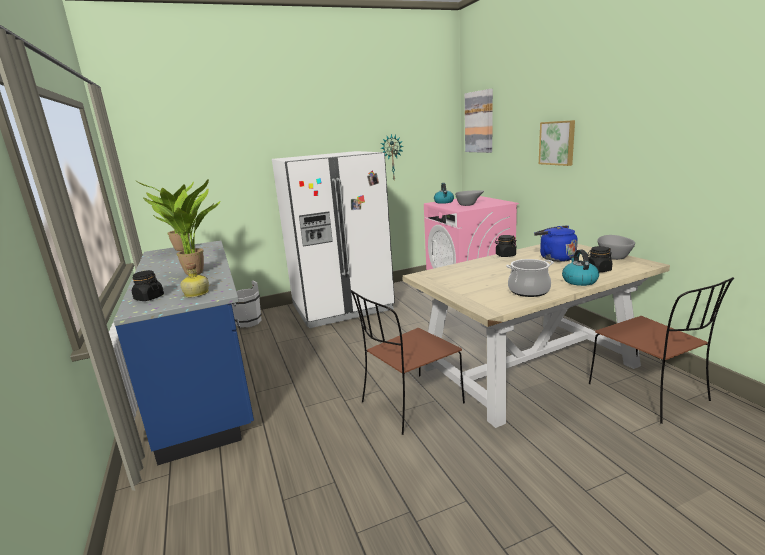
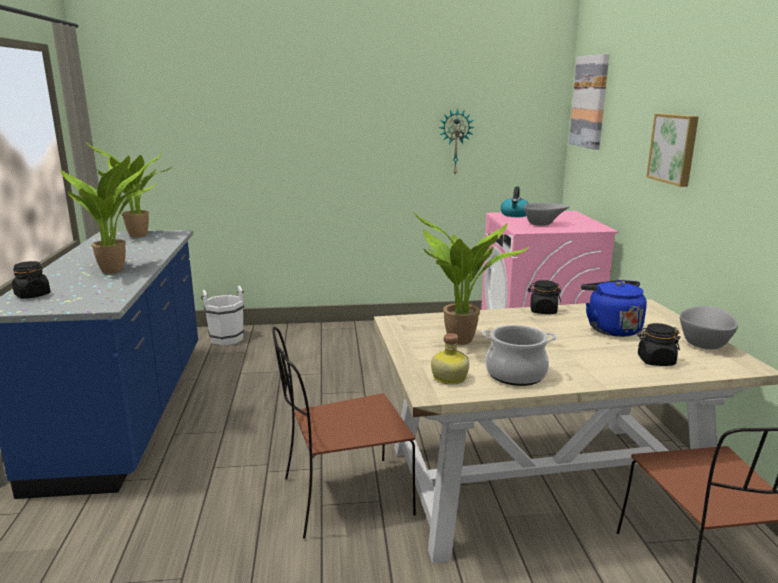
camera: 15 degrees right, 0 degrees up
bottle [180,263,209,297] -> bottle moved to [431,333,469,385]
white fridge [272,151,395,328] -> none
kettle [562,249,599,286] -> none
none -> potted plant [414,213,529,345]

